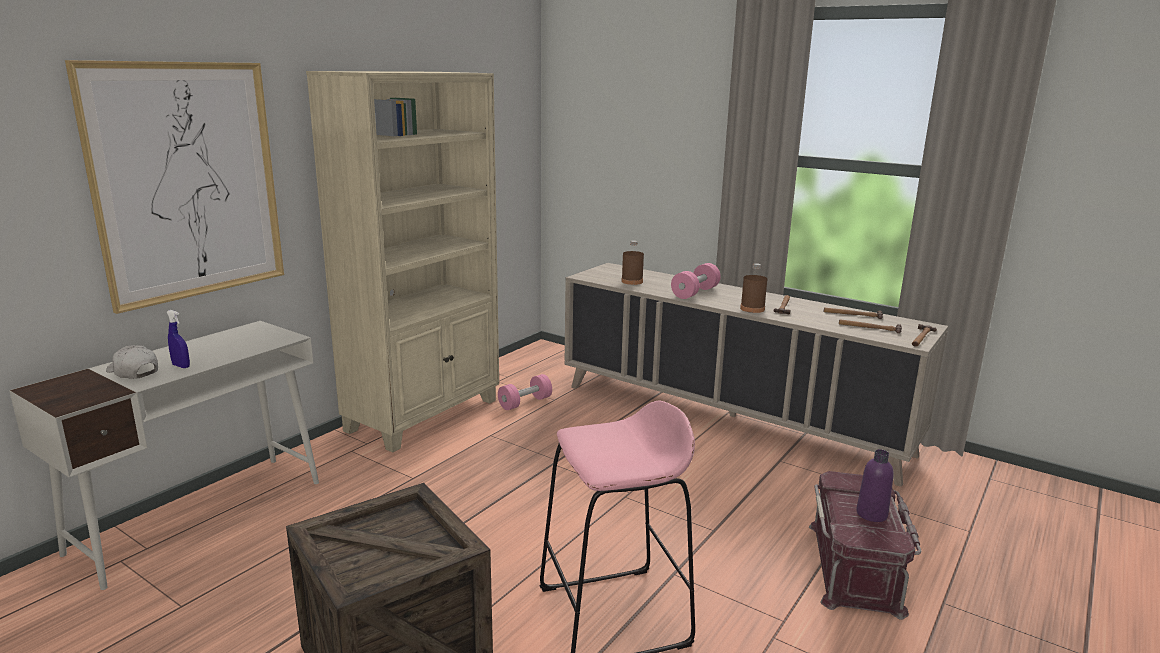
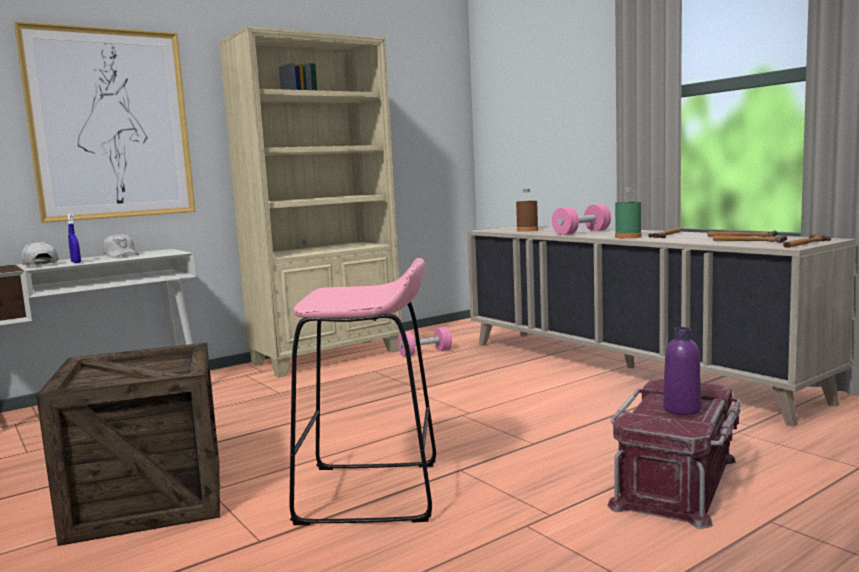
camera: 20 degrees right, 10 degrees down
brown bottle [740,263,767,313] -> green bottle [615,187,642,239]
none -> white cap [103,233,139,258]

